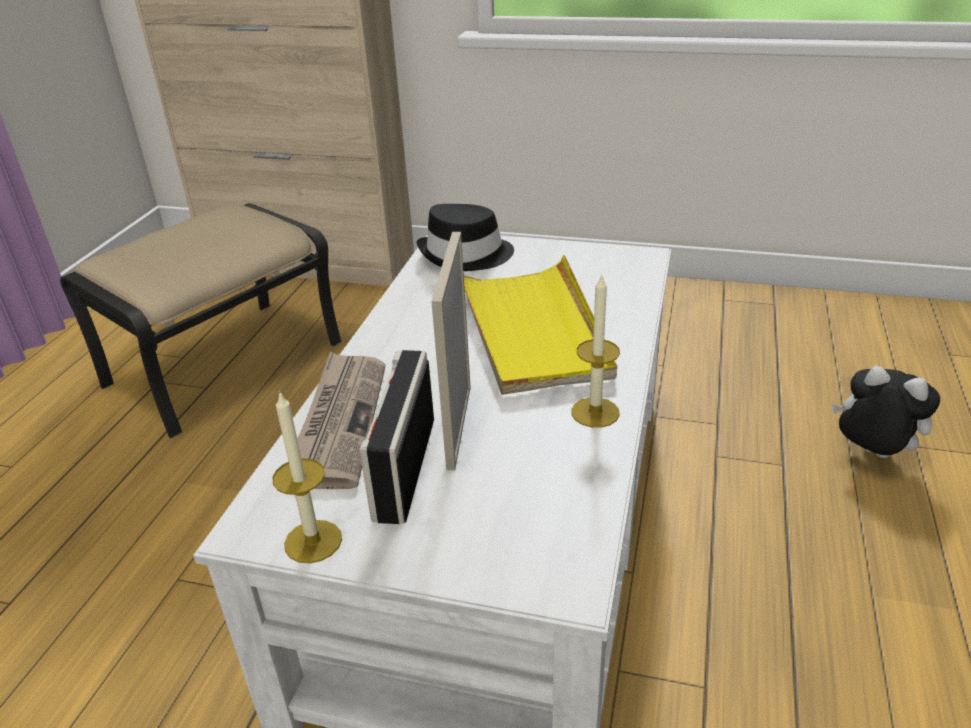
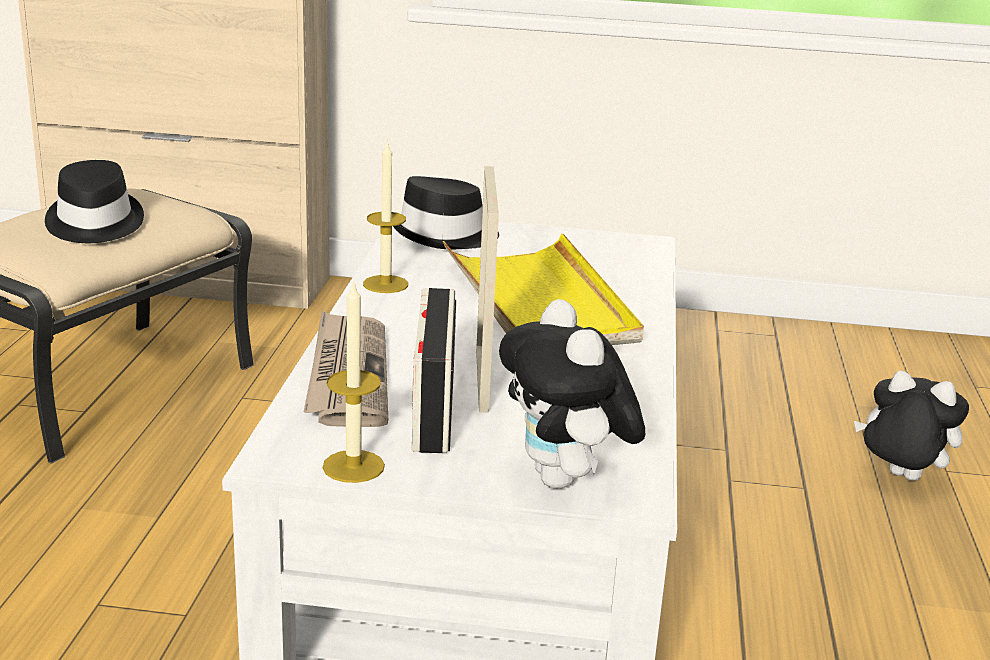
camera: 10 degrees left, 10 degrees down
candle [571,273,620,428] -> candle moved to [363,140,408,293]
none -> black hat [45,160,144,243]
none -> plush toy [499,299,645,489]

